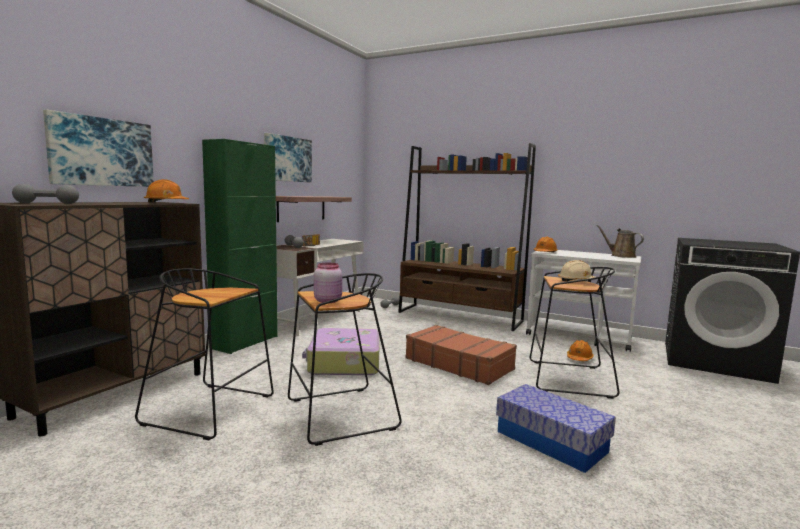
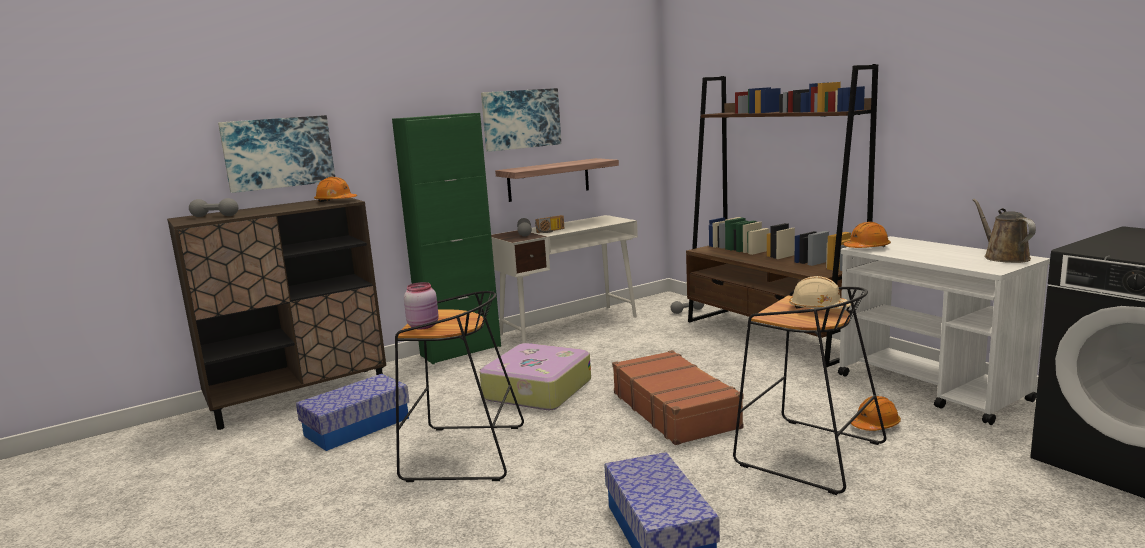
camera: 30 degrees right, 5 degrees up
black stool [135,269,274,440] -> storage box [296,374,409,451]

